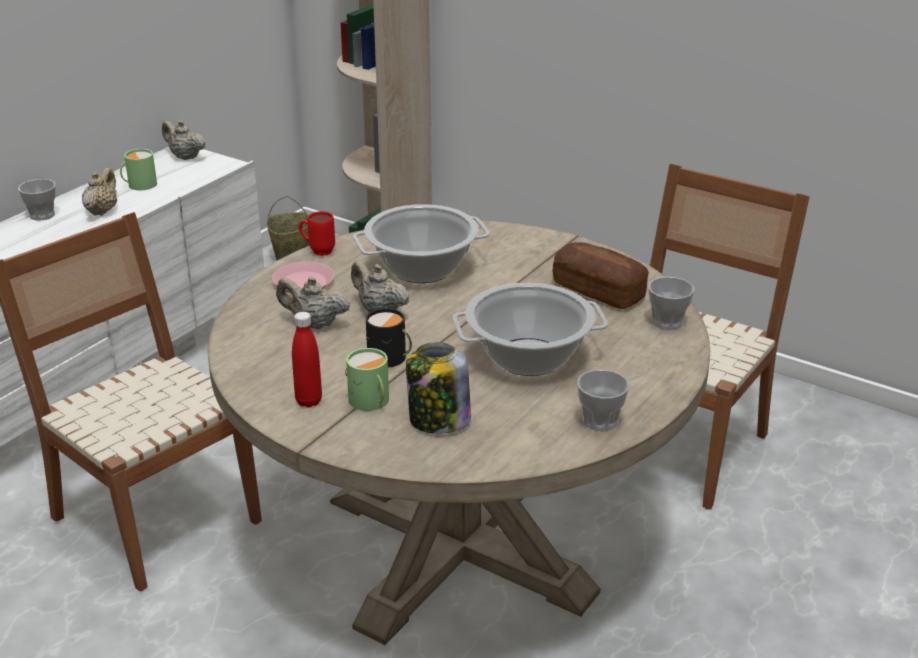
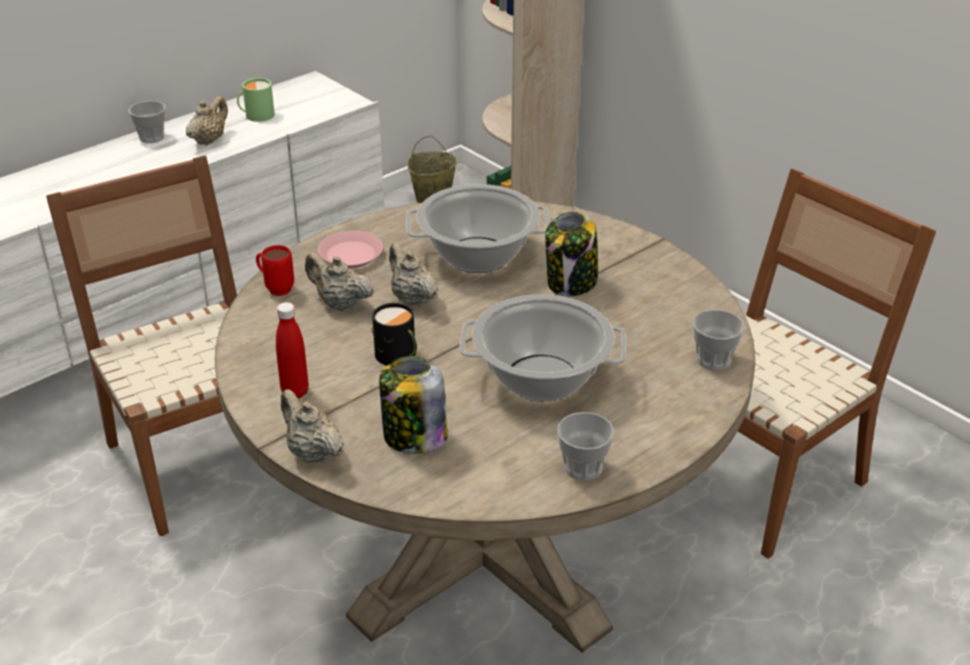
camera: 15 degrees right, 5 degrees up
beige teapot [162,120,206,160] -> beige teapot moved to [281,389,344,463]
red mug [299,211,335,256] -> red mug moved to [256,245,294,296]
green mug [345,348,389,411] -> none
bread [553,242,649,309] -> none
none -> jar [545,212,598,297]

